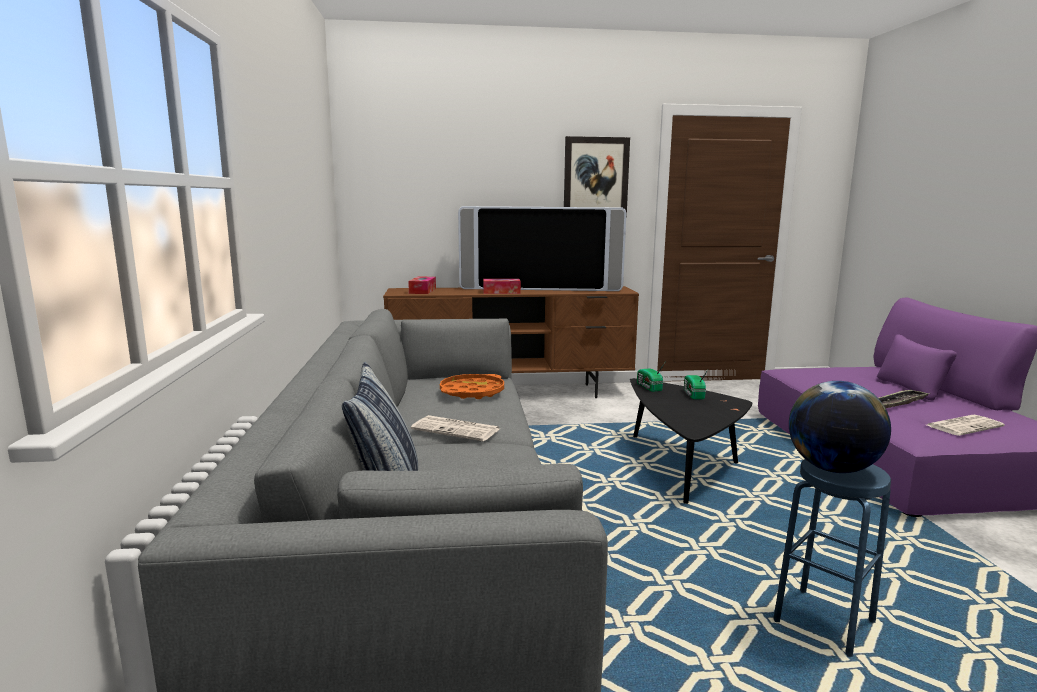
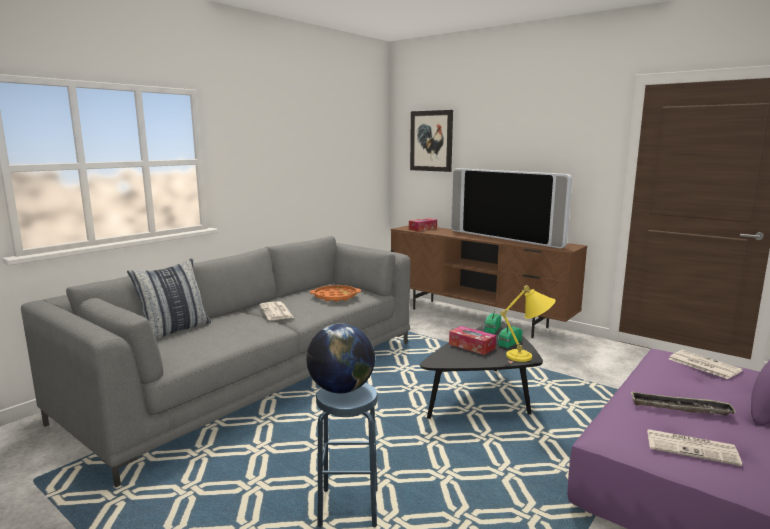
camera: 45 degrees right, 0 degrees up
tissue box [483,279,521,294] -> tissue box moved to [449,326,496,355]
picture [564,136,630,218] -> picture moved to [410,110,453,172]
none -> yellow table lamp [501,285,555,362]
none -> newspaper [669,350,743,379]

